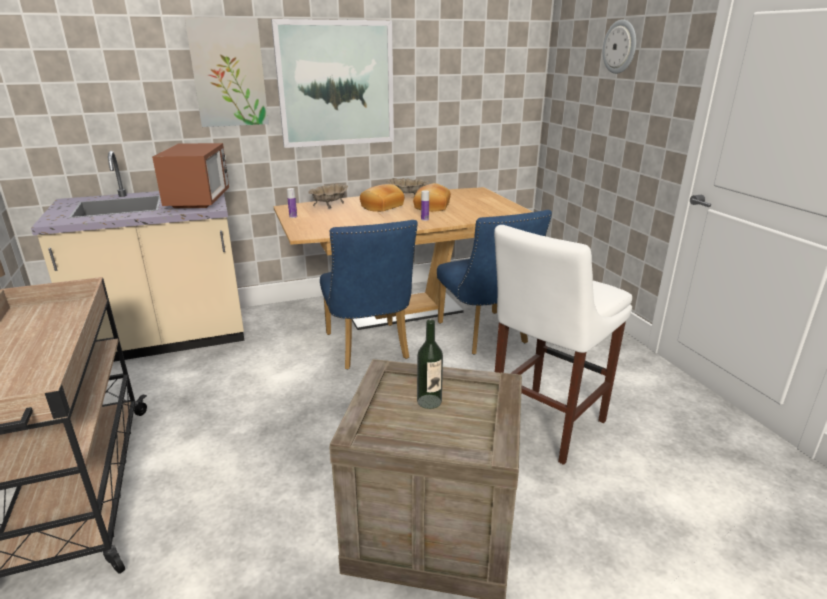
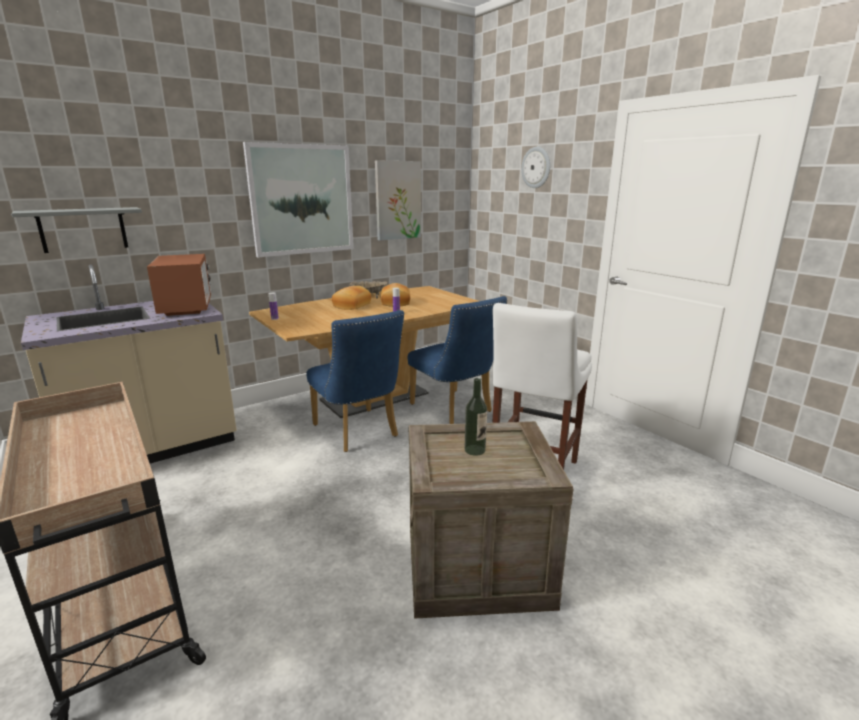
camera: 15 degrees left, 5 degrees down
picture [185,17,269,127] -> picture moved to [375,161,421,241]
beige bowl [308,183,348,208] -> none
none -> grey shelf [11,207,142,253]

